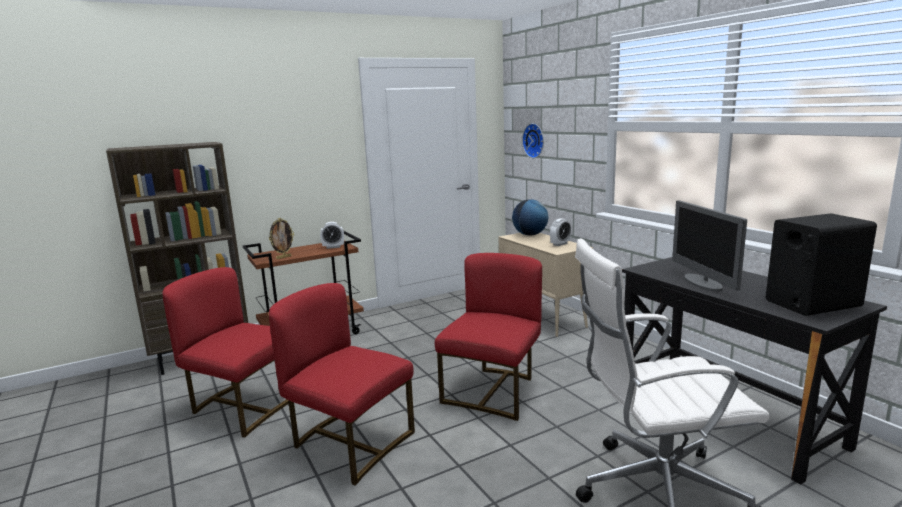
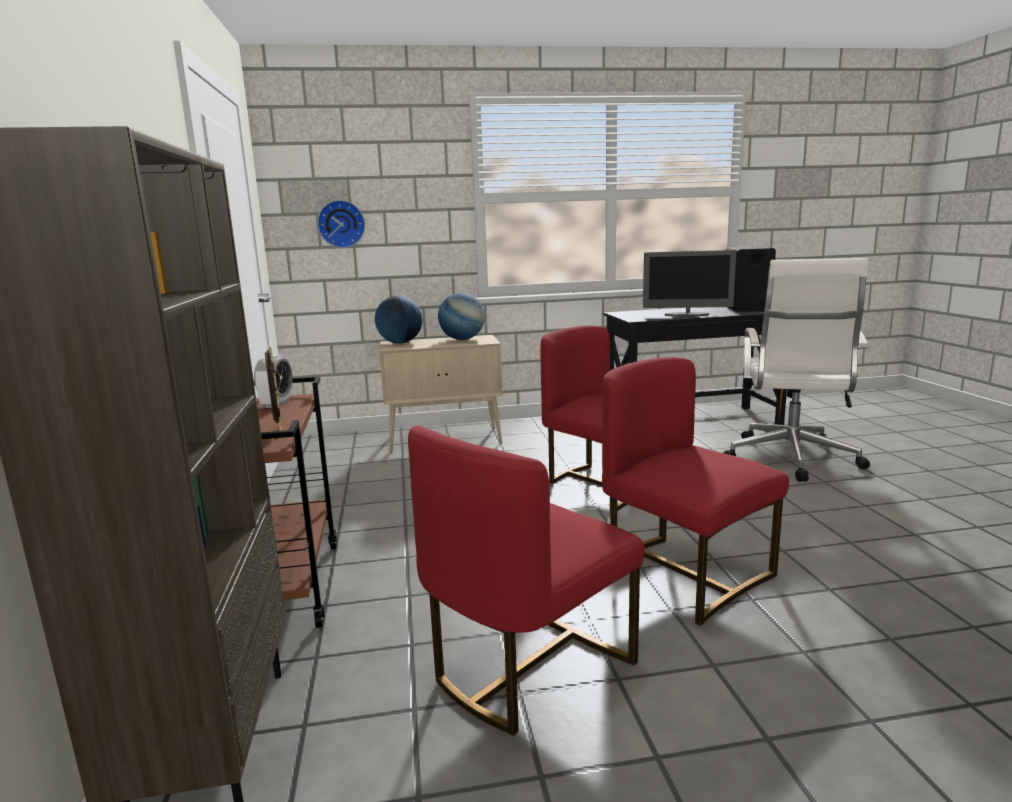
camera: 70 degrees left, 0 degrees up
red chair [269,283,415,485] -> red chair turned 90 degrees clockwise [602,357,789,626]
alarm clock [550,218,571,246] -> globe [438,293,485,340]

